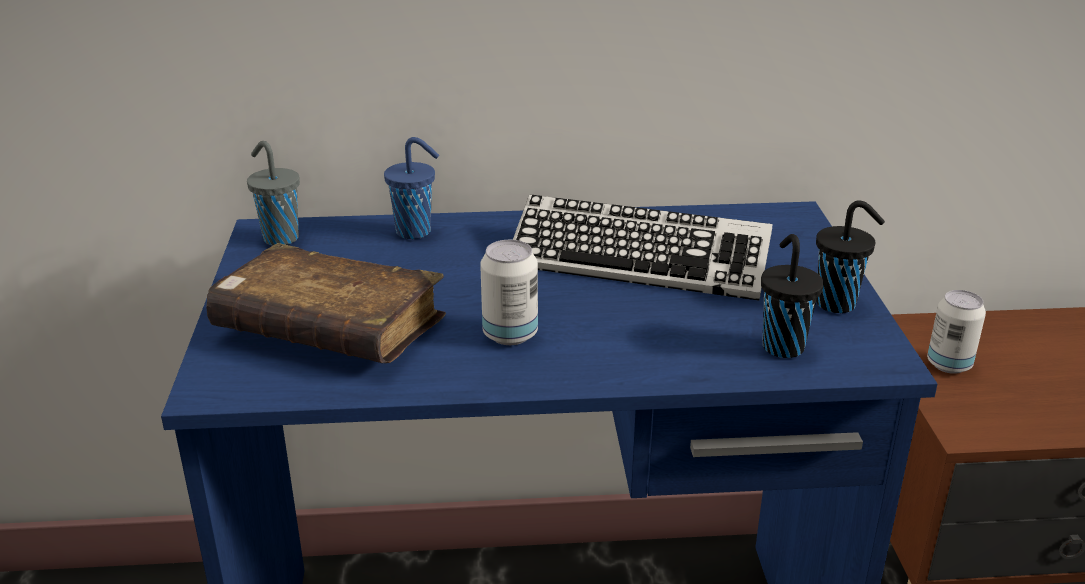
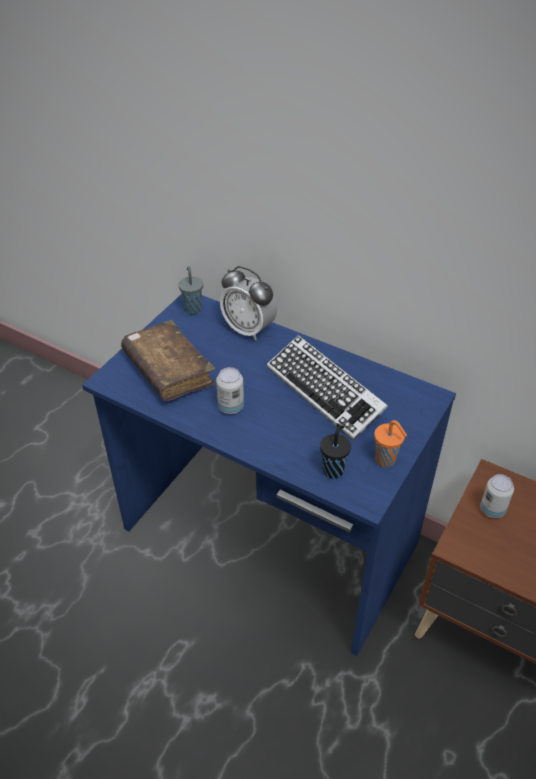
camera: 35 degrees right, 15 degrees up
blue cup [384,137,439,239] -> alarm clock [220,266,277,341]
black cup [816,200,885,313] -> orange cup [374,420,407,467]

